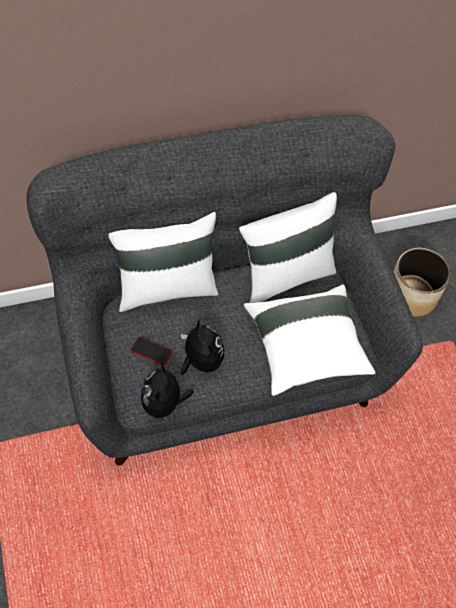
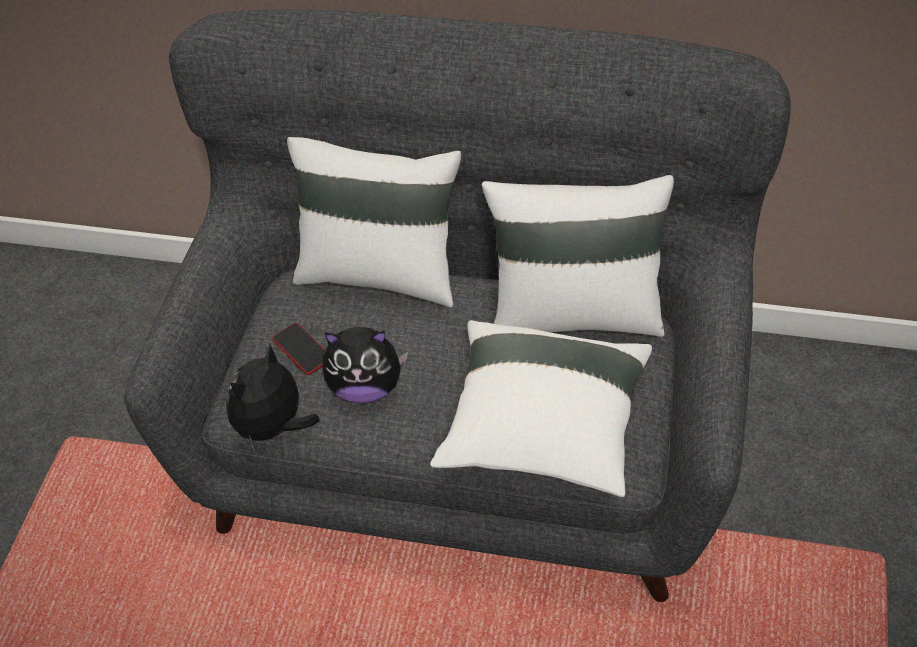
camera: 35 degrees right, 10 degrees down
plush toy [180,318,224,375] -> plush toy turned 90 degrees clockwise [322,327,408,404]
planter [393,248,451,317] -> none

